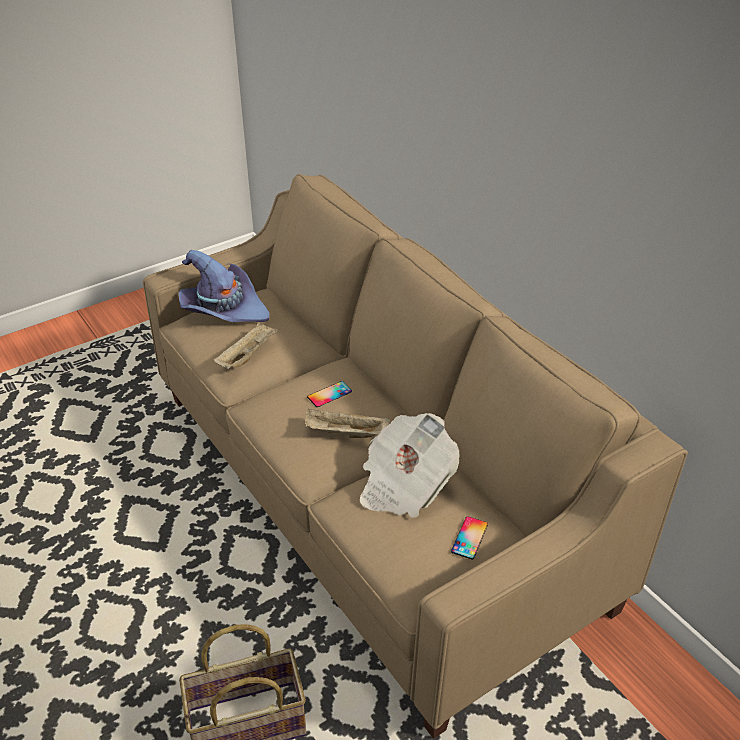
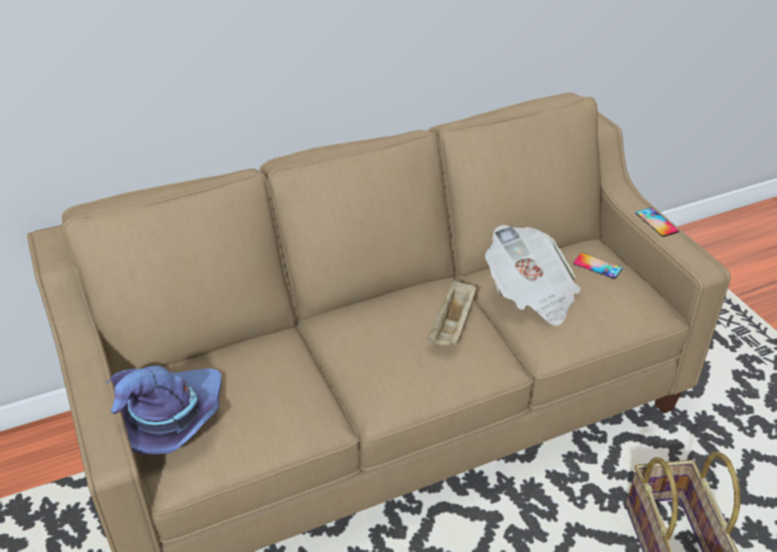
camera: 80 degrees left, 0 degrees up
beige tray [214,322,279,369] -> none
phone [307,381,352,407] -> phone moved to [635,207,679,237]

